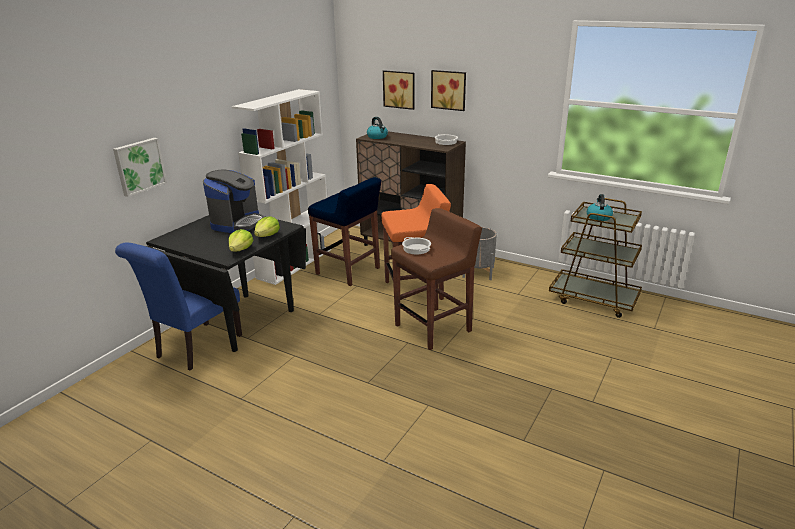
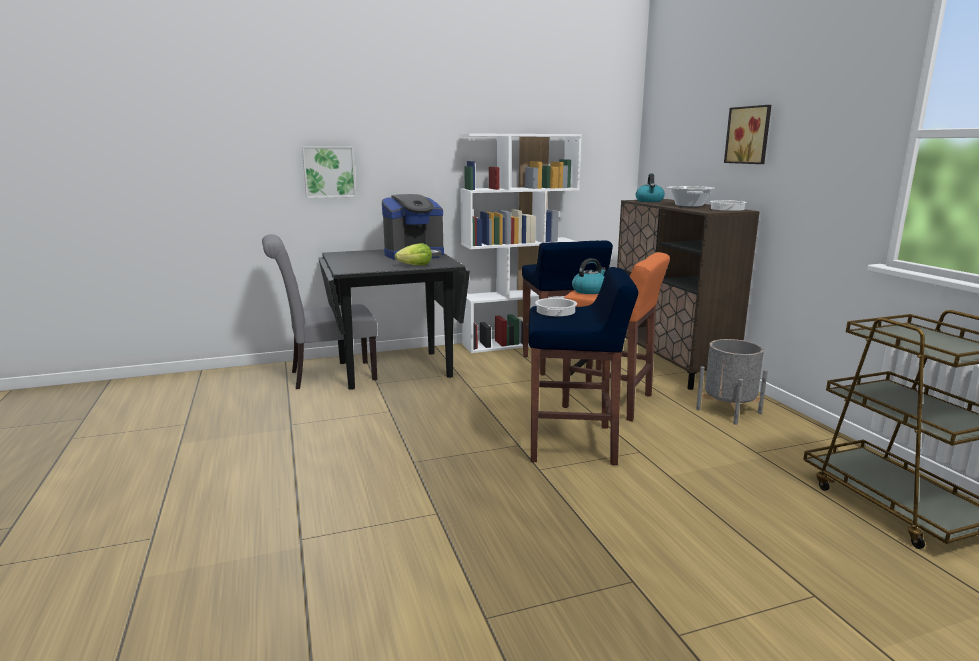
camera: 40 degrees right, 10 degrees down
blue chair [115,243,242,370] -> grey chair [262,234,377,389]
lettuce [229,229,253,252] -> none
picture [383,70,415,110] -> none
brown stool [391,208,482,350] -> blue stool [528,267,638,465]
kettle [587,194,613,221] -> kettle moved to [572,258,606,294]
none -> cooking pot [667,186,715,207]

